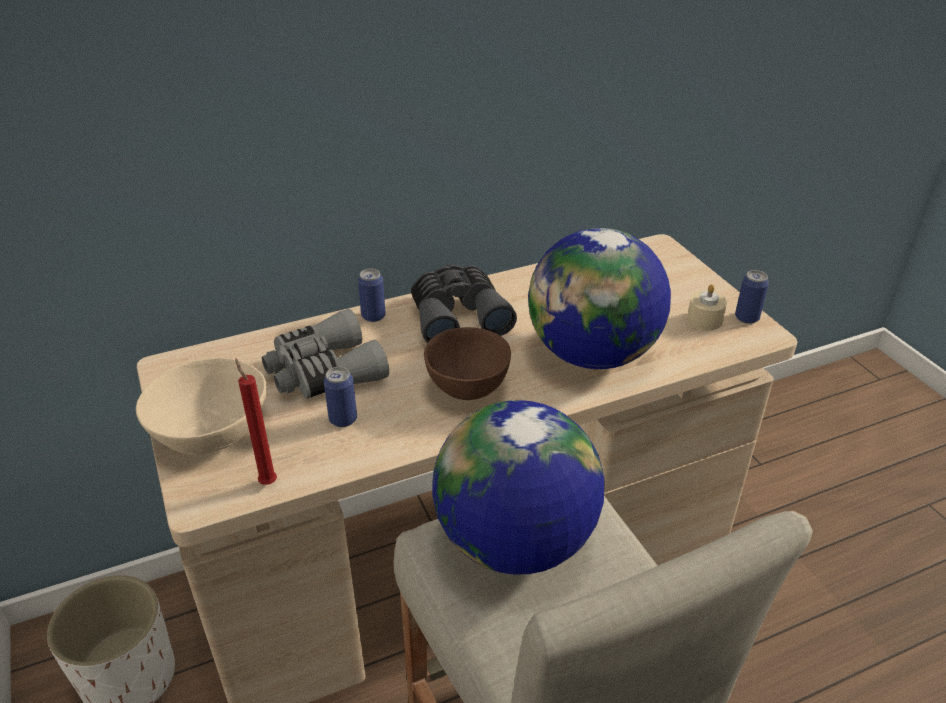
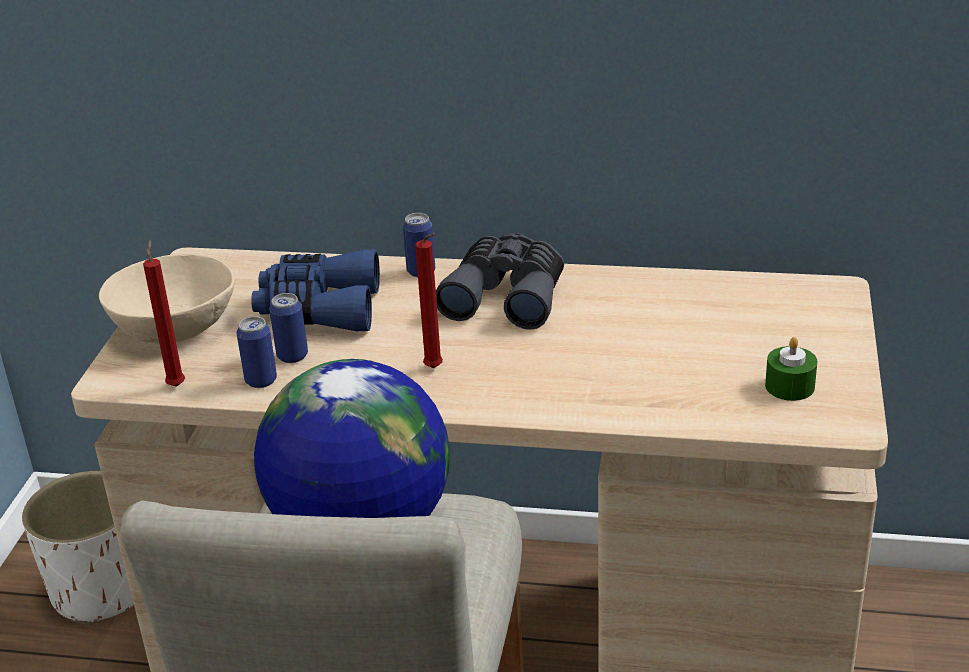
camera: 35 degrees right, 5 degrees down
grey binoculars [262,309,389,399] -> blue binoculars [251,249,380,331]
brown bowl [424,327,511,400] -> red candle [415,233,443,368]
globe [528,228,671,369] -> none
beige candle [687,284,727,330] -> green candle [765,337,817,401]
can [735,270,769,324] -> can moved to [237,316,277,388]

